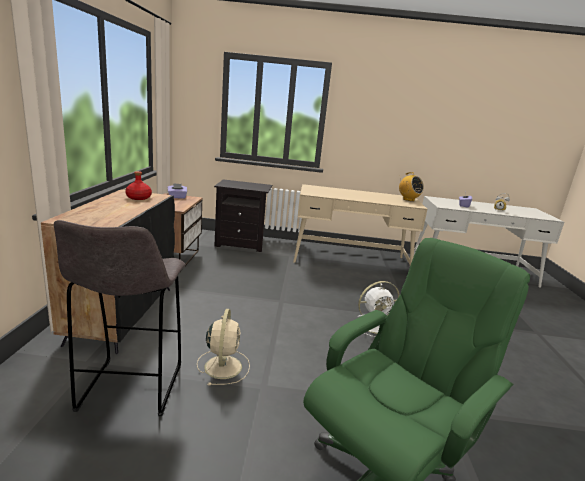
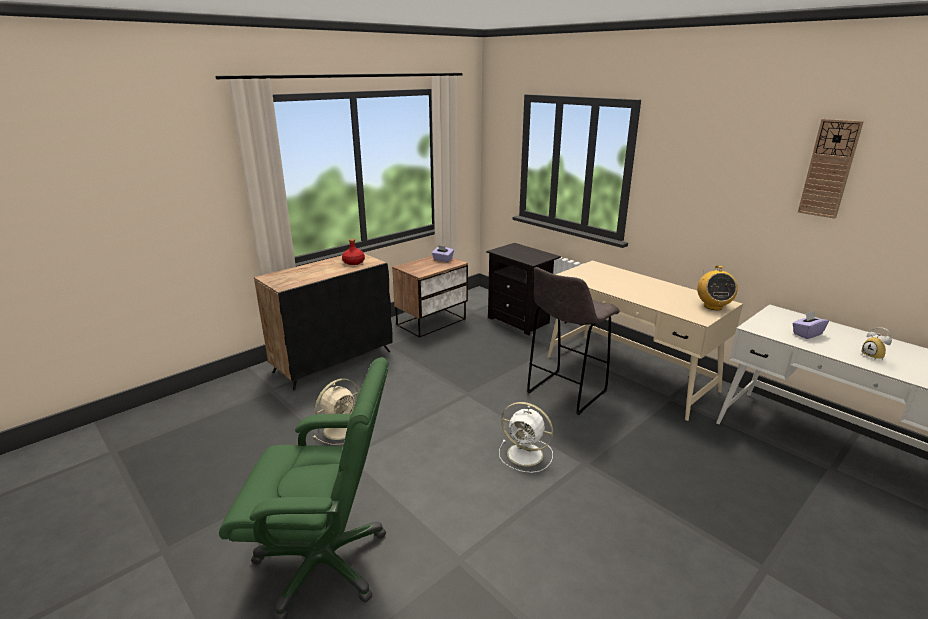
camera: 45 degrees right, 5 degrees up
grey stool [54,220,186,416] -> grey stool moved to [527,267,620,415]
none -> wall clock [798,119,864,219]

